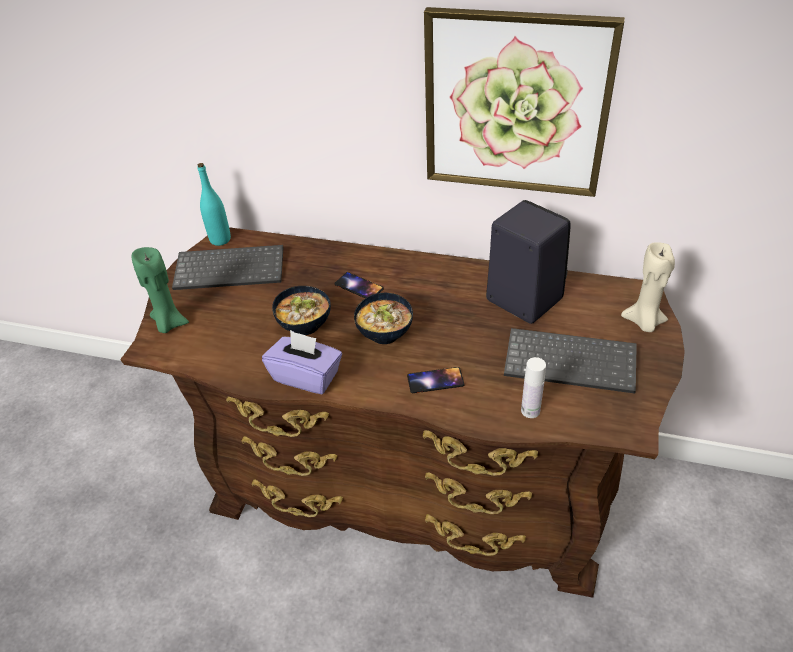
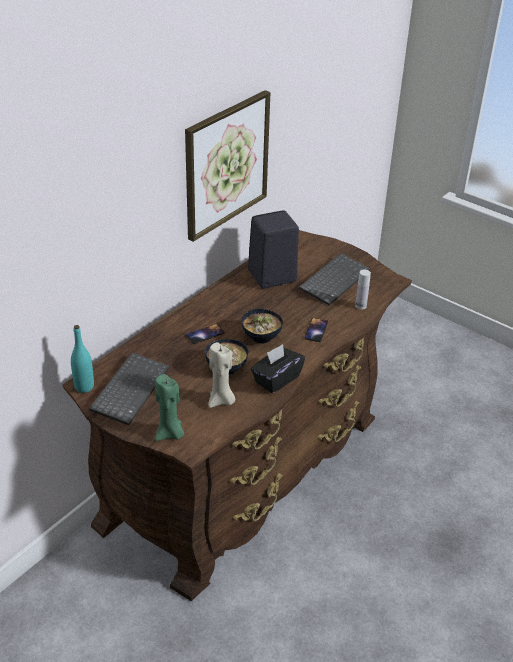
camera: 70 degrees left, 5 degrees down
purple tissue box [262,330,342,394] -> black tissue box [251,344,305,393]
beige candle [621,242,675,332] -> beige candle moved to [208,342,235,408]

